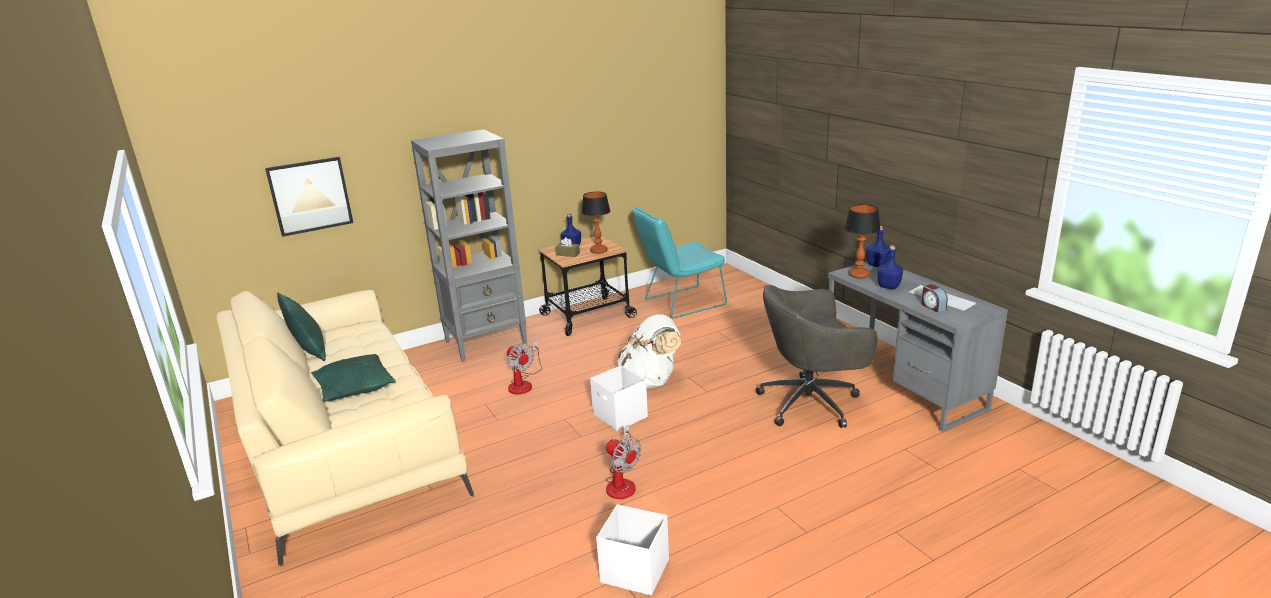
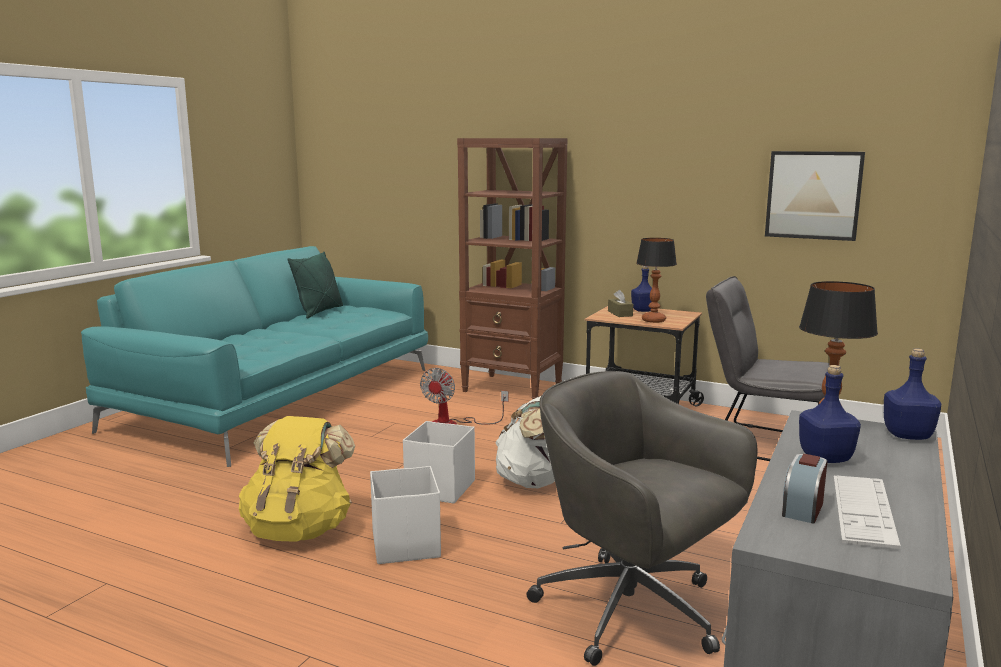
camera: 55 degrees right, 10 degrees down
beige sofa [216,290,474,566] -> turquoise sofa [81,246,428,467]
picture [265,157,353,237] -> picture moved to [765,151,865,241]
green pillow [311,354,396,402] -> none
grey bookcase [411,129,527,362] -> brown bookcase [457,138,568,400]
white storage box [596,504,669,596] -> white storage box moved to [370,466,441,564]
fan [606,425,641,499] -> yellow backpack [239,416,355,542]
turquoise chair [632,205,727,318] -> grey chair [706,276,829,461]

